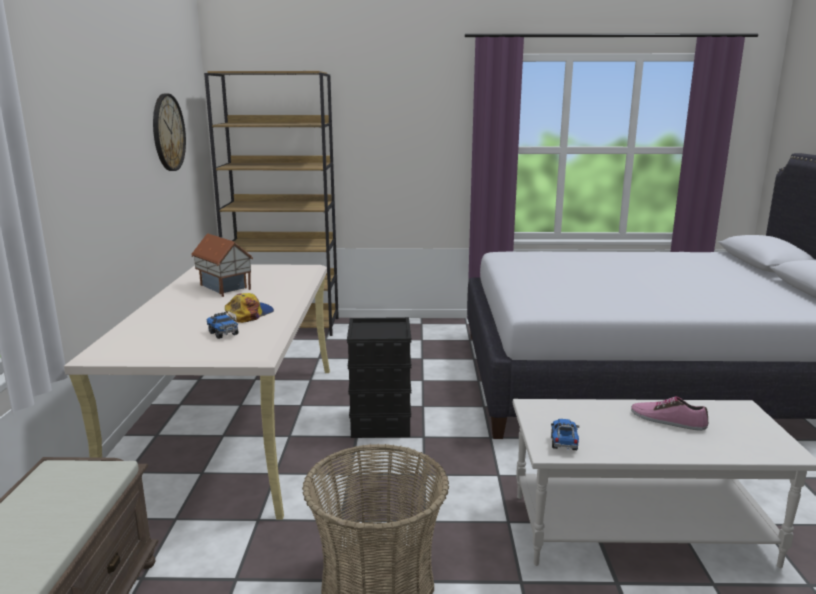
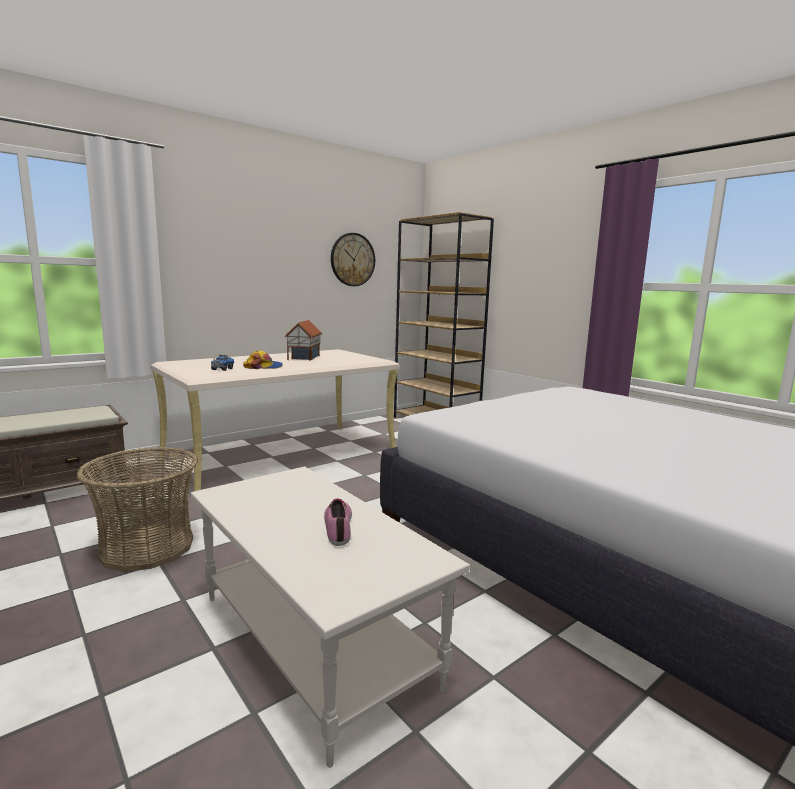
camera: 50 degrees right, 5 degrees down
black storage box [347,317,411,438] -> none
toy truck [551,419,579,450] -> none

